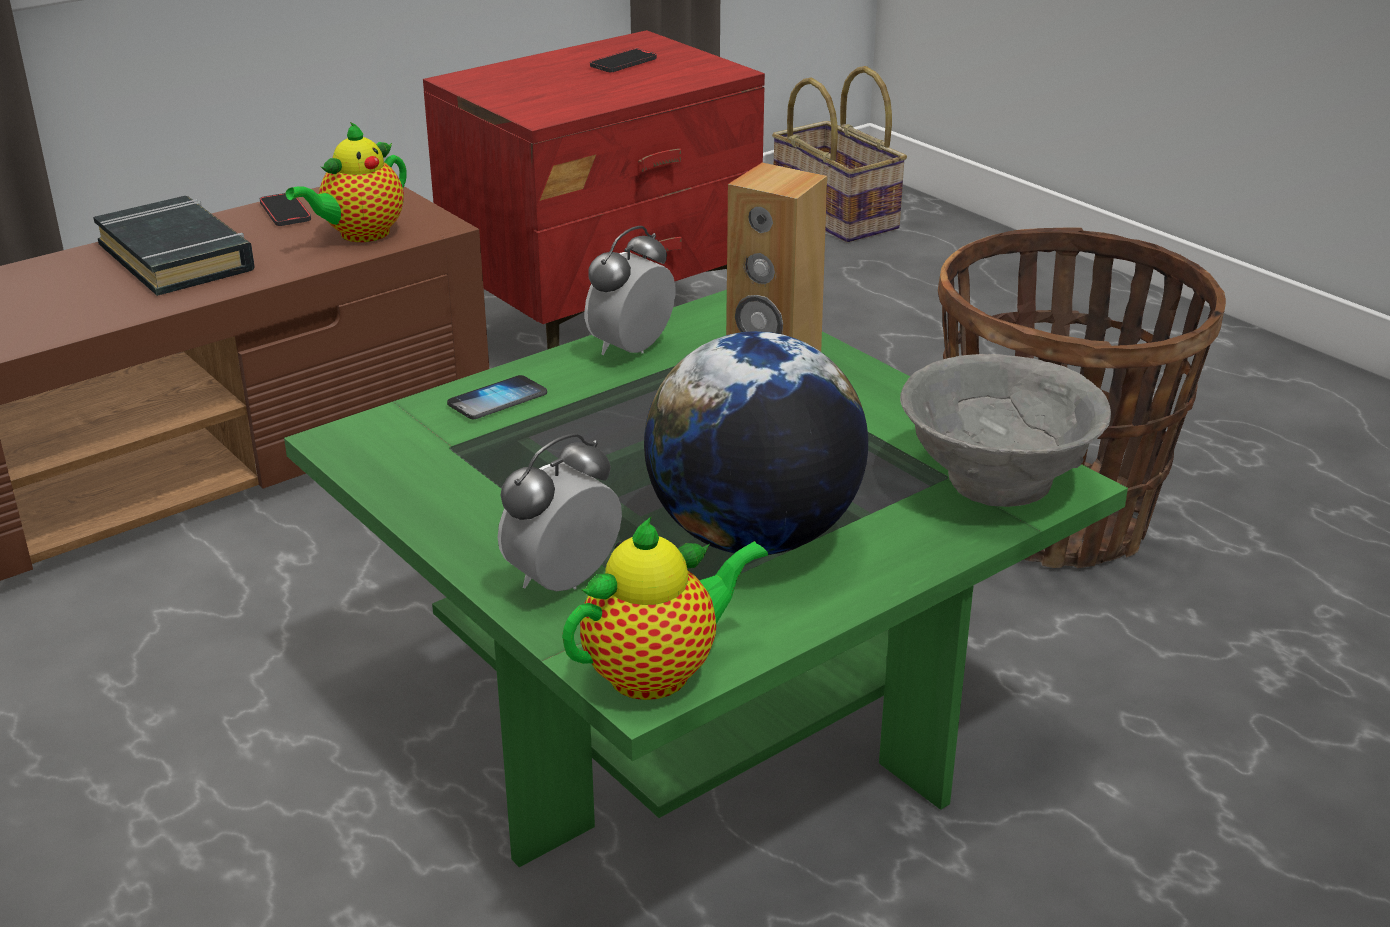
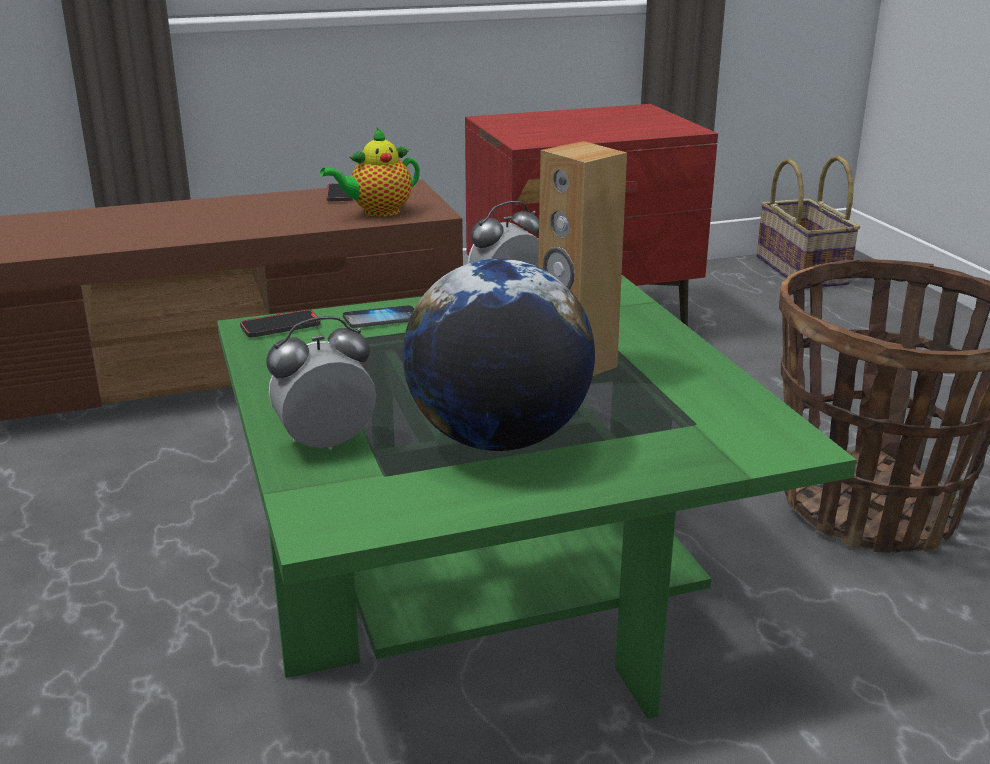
camera: 20 degrees right, 5 degrees down
black book [93,196,254,296] -> none
teapot [562,517,768,700] -> none
phone [590,48,657,72] -> phone moved to [240,309,321,338]
grey bowl [900,354,1111,507] -> none

